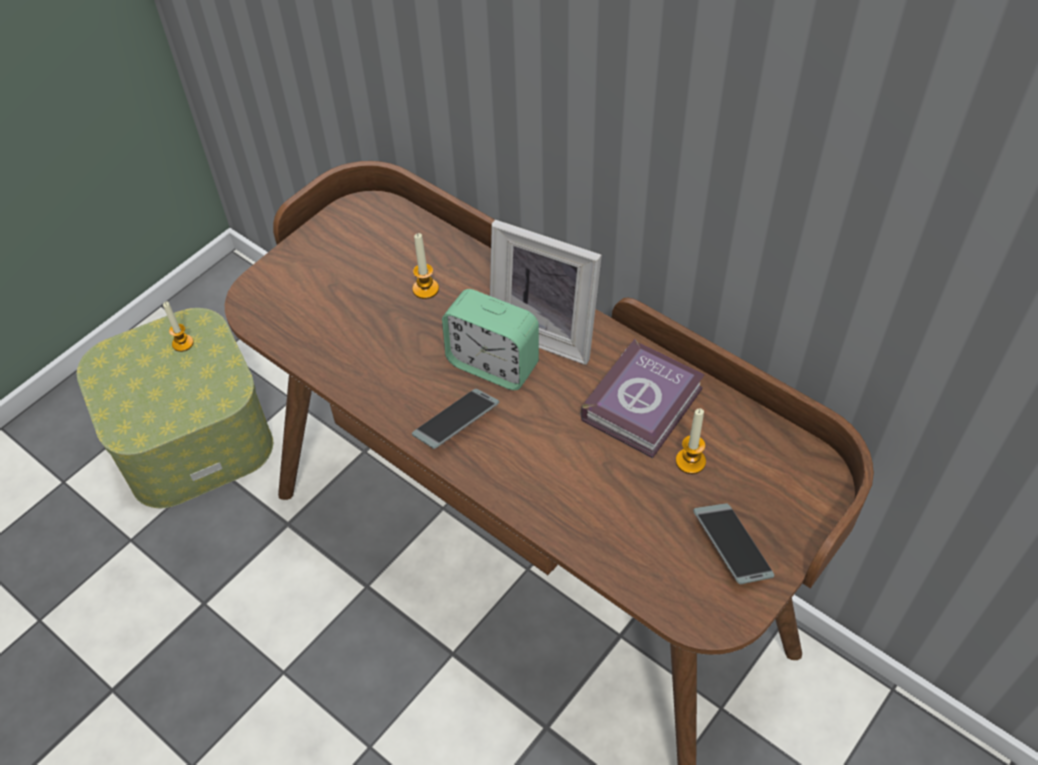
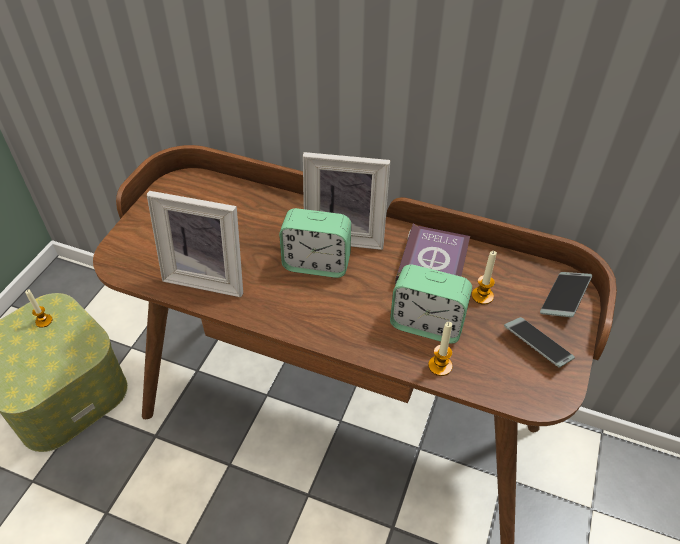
camera: 20 degrees left, 5 degrees down
candle [412,233,439,299] -> candle moved to [428,322,452,376]
phone [412,389,499,449] -> phone moved to [540,272,592,317]
none -> picture frame [147,191,243,297]
none -> alarm clock [390,264,472,344]

